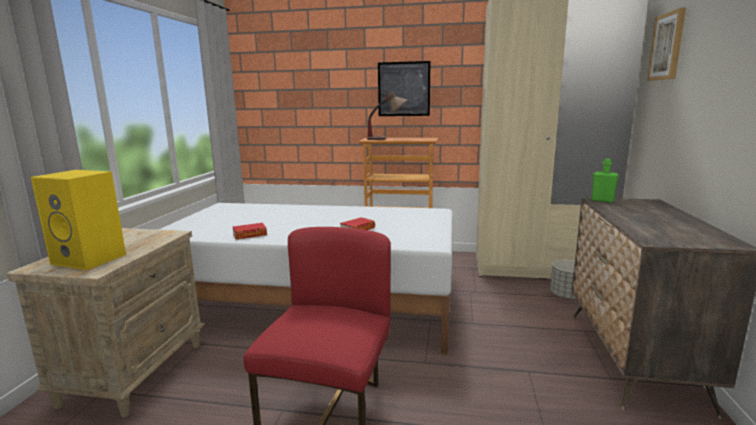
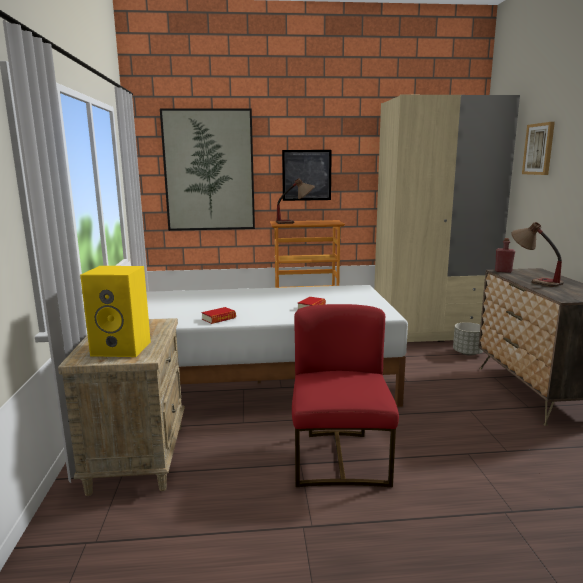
camera: 15 degrees left, 0 degrees up
green bottle [591,159,619,203] -> red bottle [495,238,515,273]
none -> picture [160,108,255,231]
none -> table lamp [511,222,564,287]

